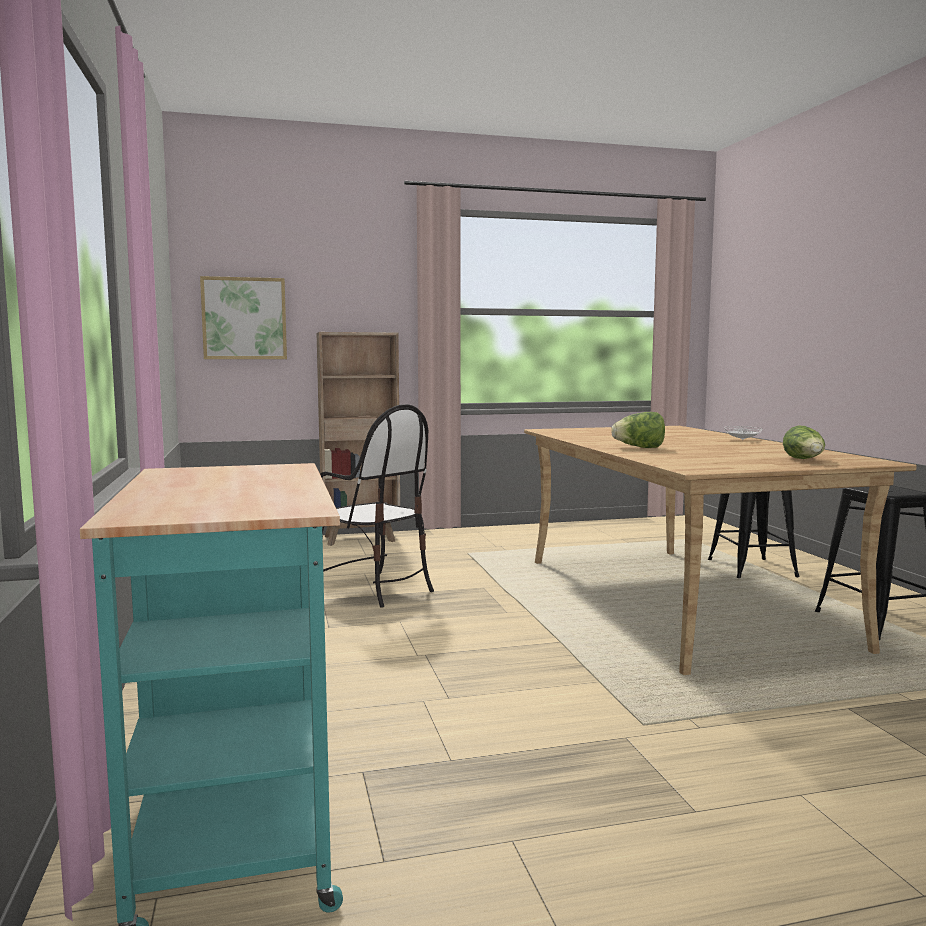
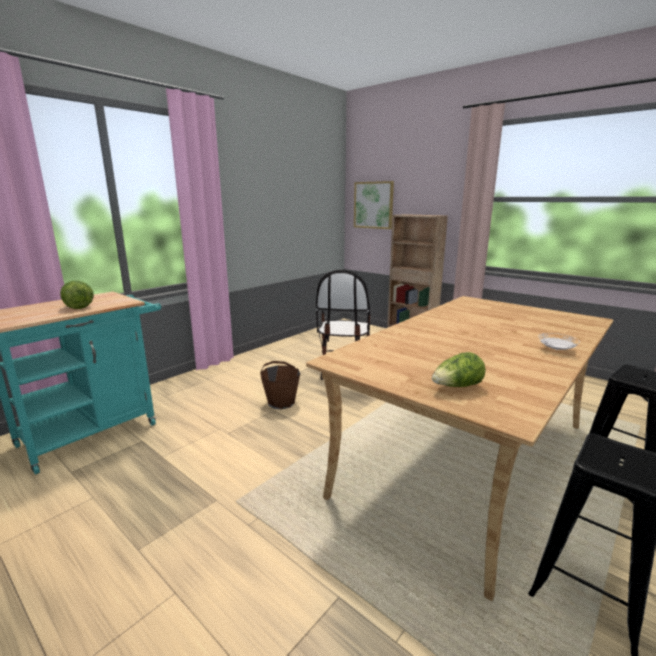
camera: 55 degrees right, 10 degrees up
lettuce [611,412,665,448] -> lettuce moved to [60,281,94,309]
none -> brown bucket [260,361,300,409]

